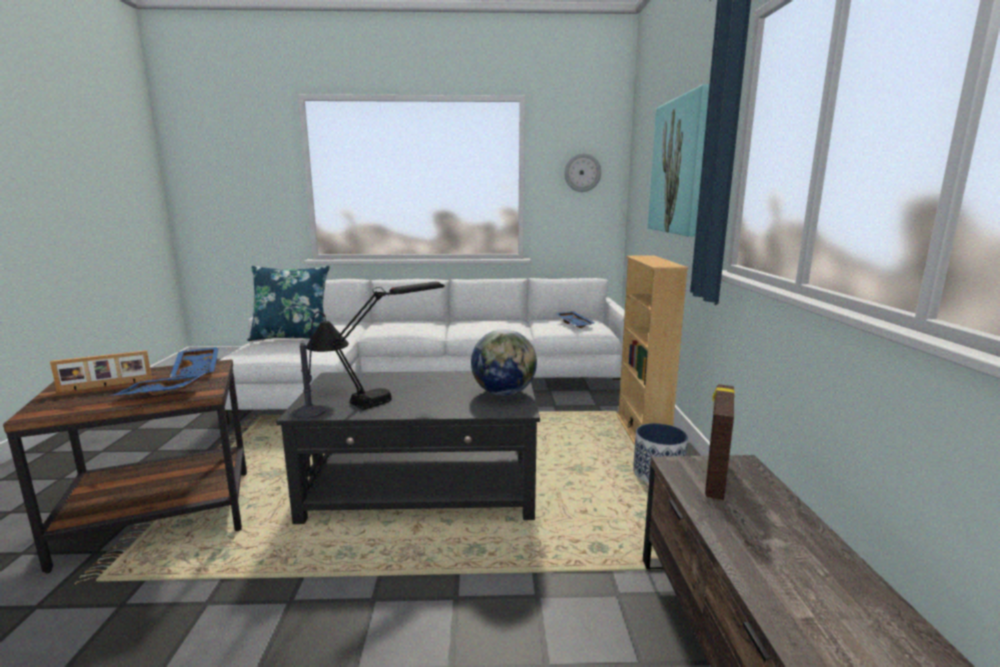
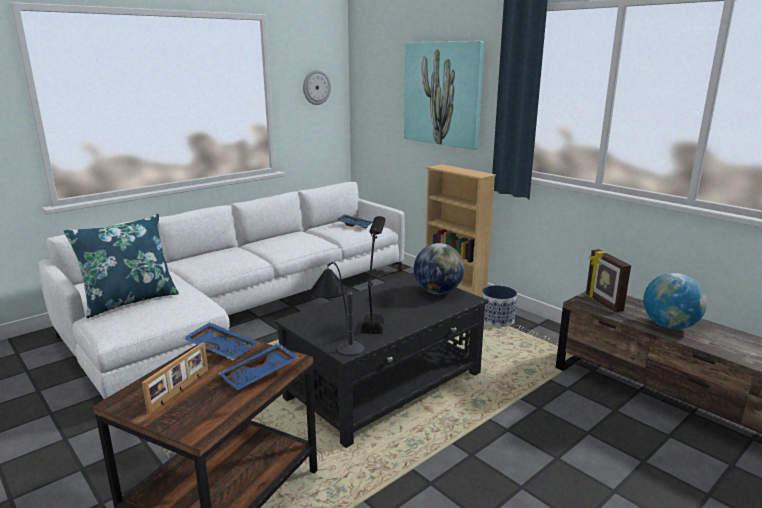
camera: 40 degrees left, 5 degrees up
none -> globe [643,273,707,329]

